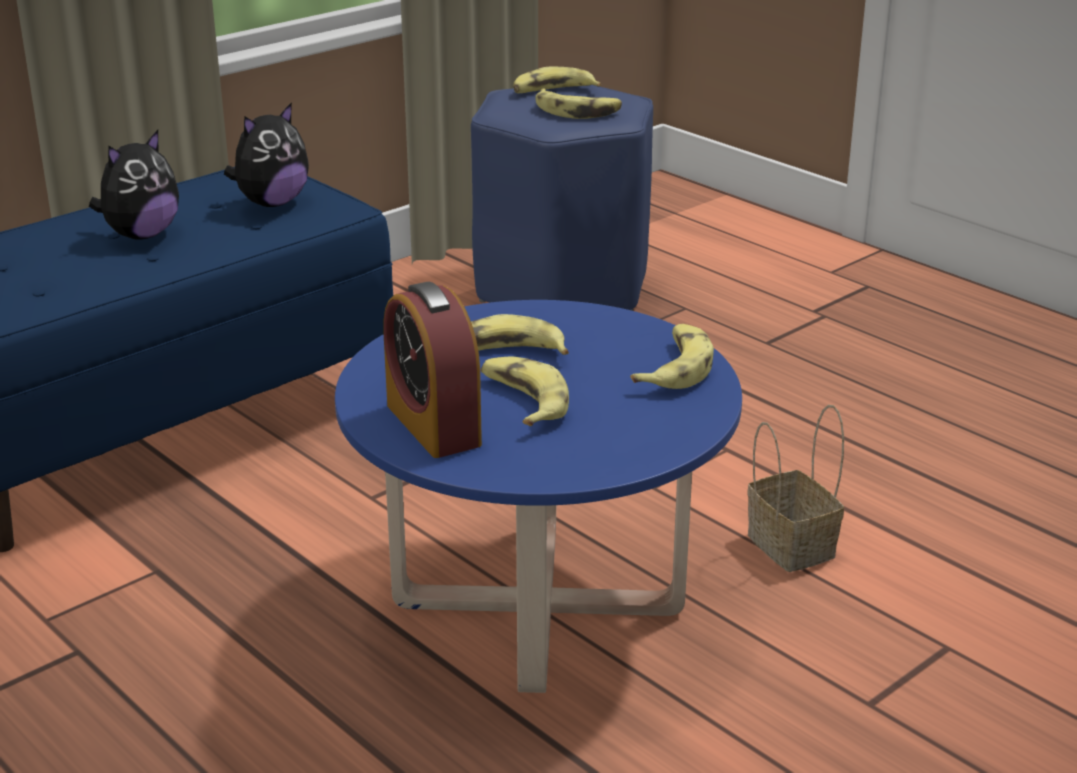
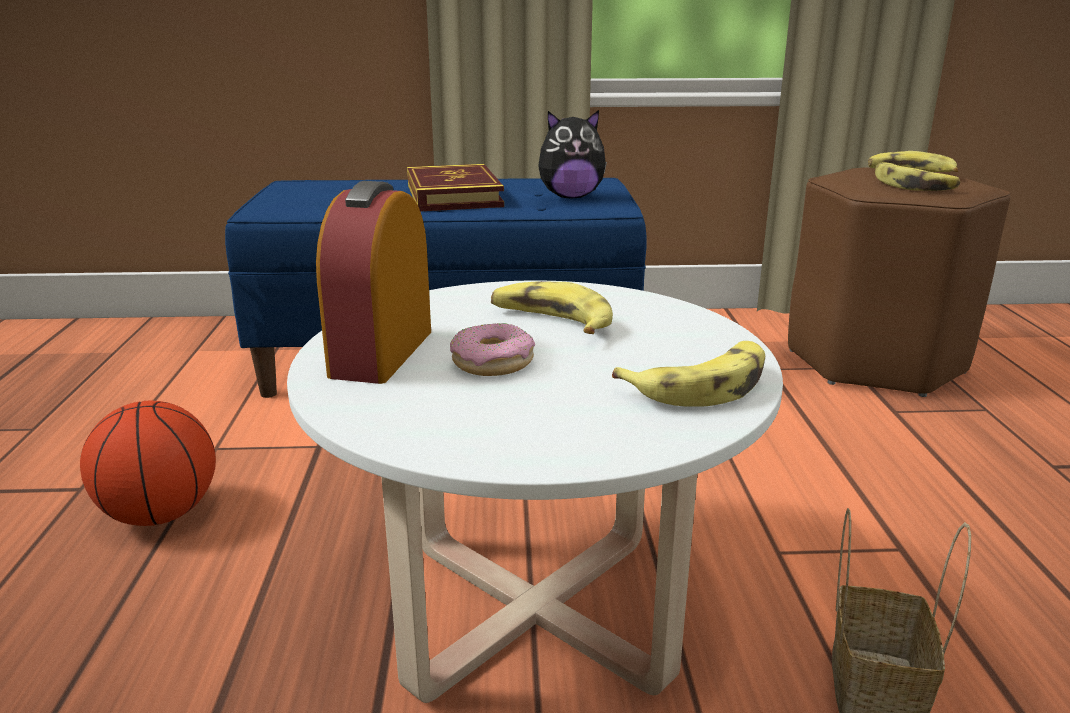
camera: 40 degrees right, 5 degrees down
plush toy [89,130,179,240] -> book [407,164,504,211]
blue coffee table [335,300,742,693] -> white coffee table [287,281,783,703]
blue stool [471,85,653,311] -> brown stool [788,167,1010,397]
banana [481,356,569,426] -> donut [450,323,535,376]
none -> basketball [80,401,216,526]

